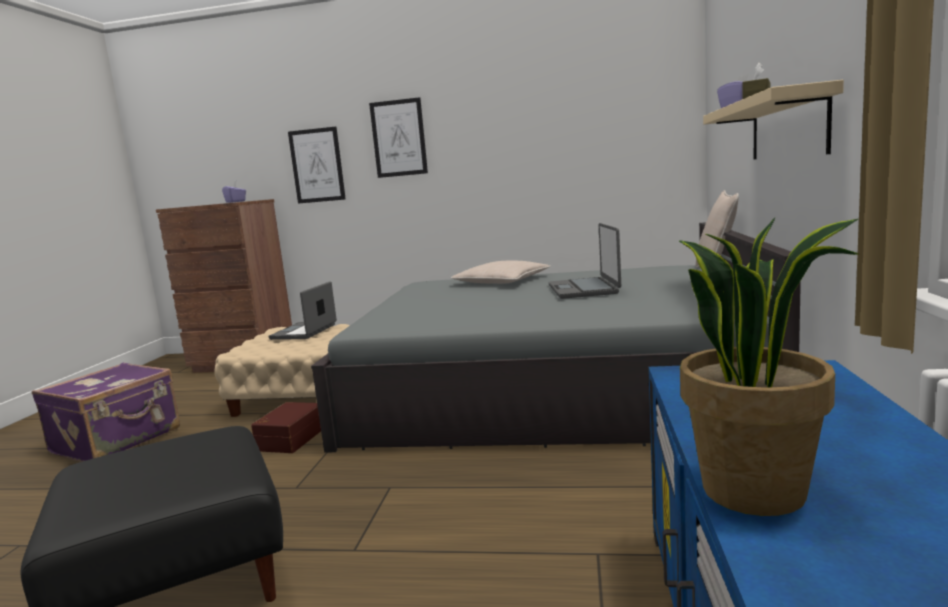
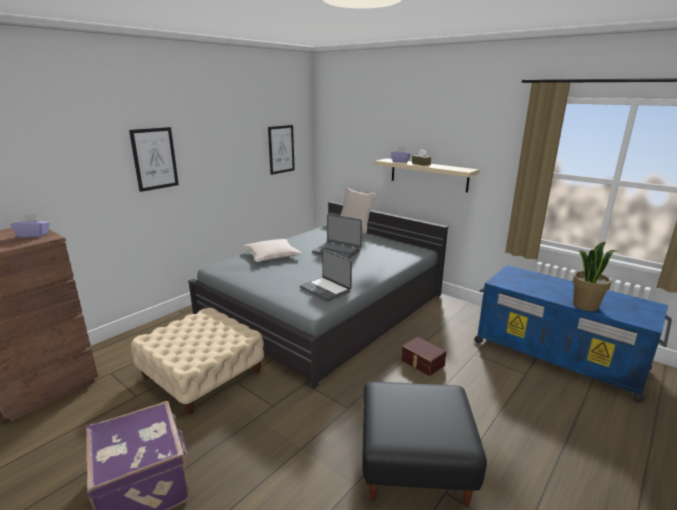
camera: 60 degrees left, 10 degrees up
brown storage box [251,402,321,453] -> brown storage box moved to [401,337,446,376]
laptop [268,281,337,340] -> laptop moved to [300,249,352,302]
picture [288,127,346,204] -> picture moved to [268,125,295,175]

